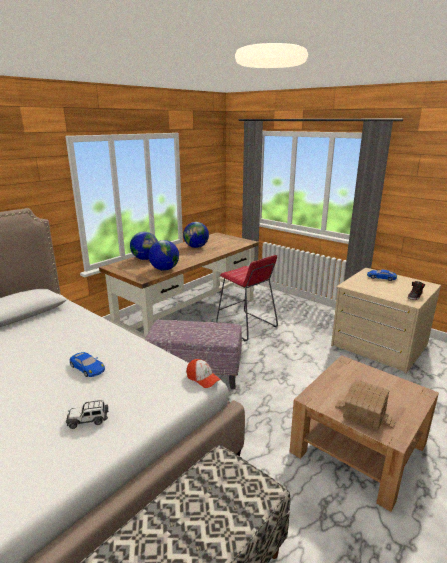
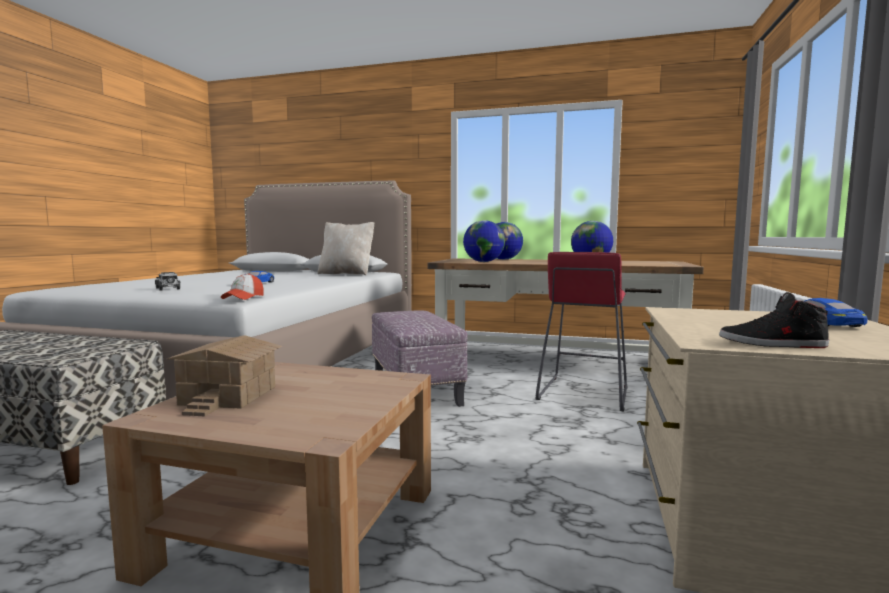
camera: 65 degrees right, 15 degrees down
none -> beige pillow [317,222,374,275]

